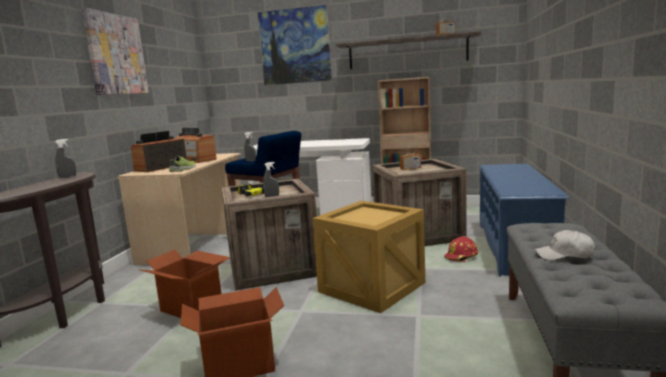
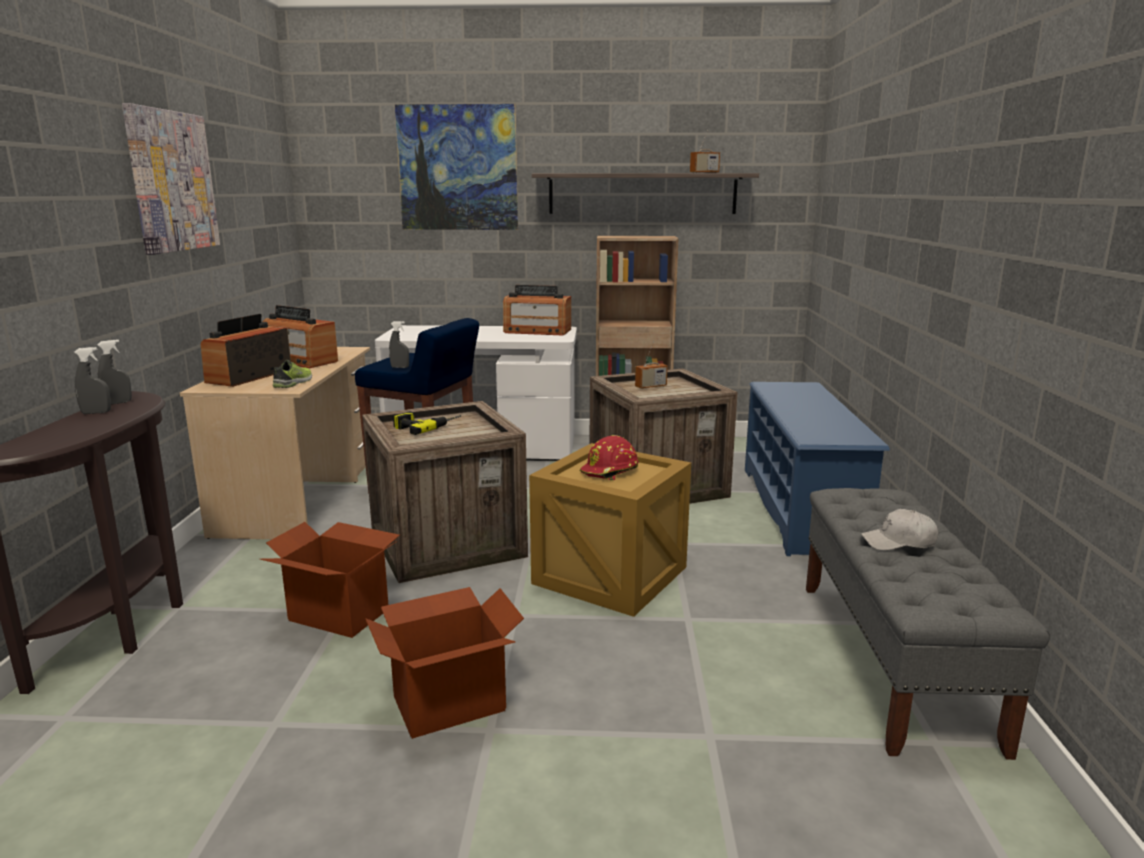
camera: 10 degrees left, 5 degrees up
grey spray bottle [263,162,279,197] -> grey spray bottle moved to [74,347,111,414]
red hard hat [444,236,478,263] -> red hard hat moved to [580,435,639,480]
none -> radio [503,285,571,336]

